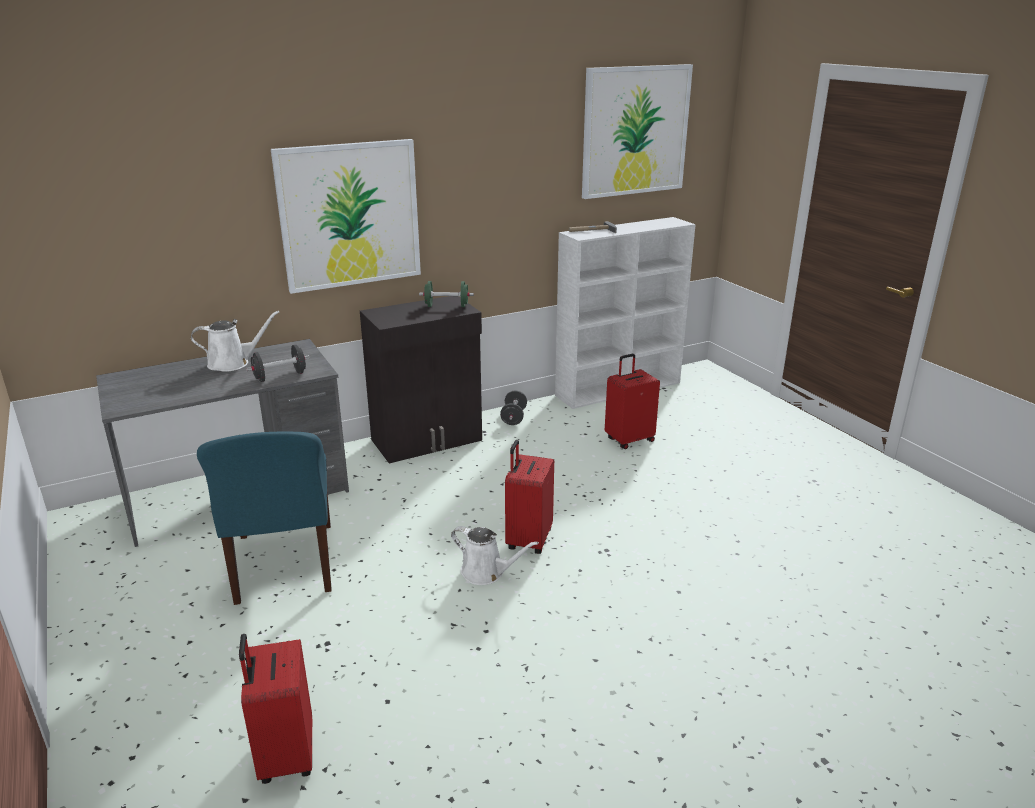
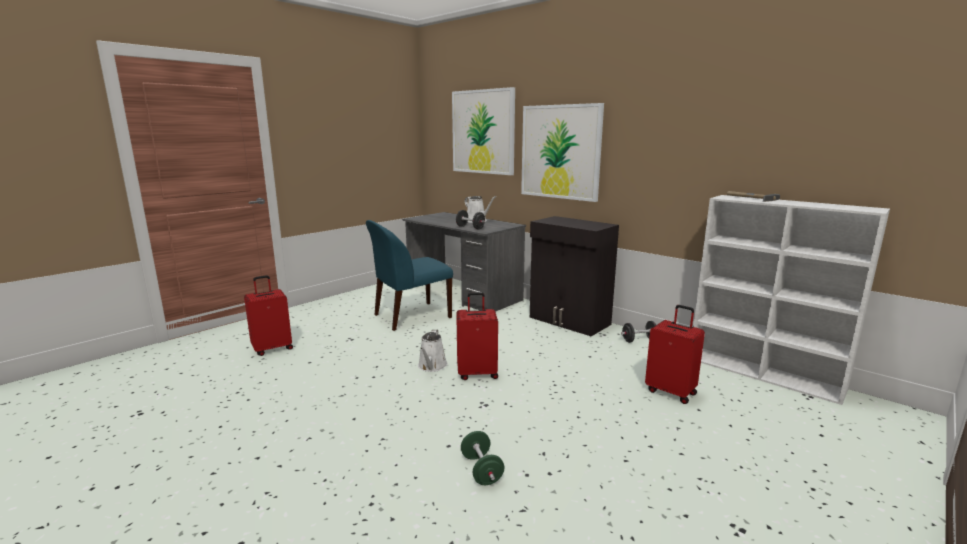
camera: 70 degrees right, 10 degrees down
green dumbbell [419,281,474,307] -> green dumbbell moved to [461,431,505,485]
picture [582,64,693,199] -> picture moved to [452,87,515,175]

